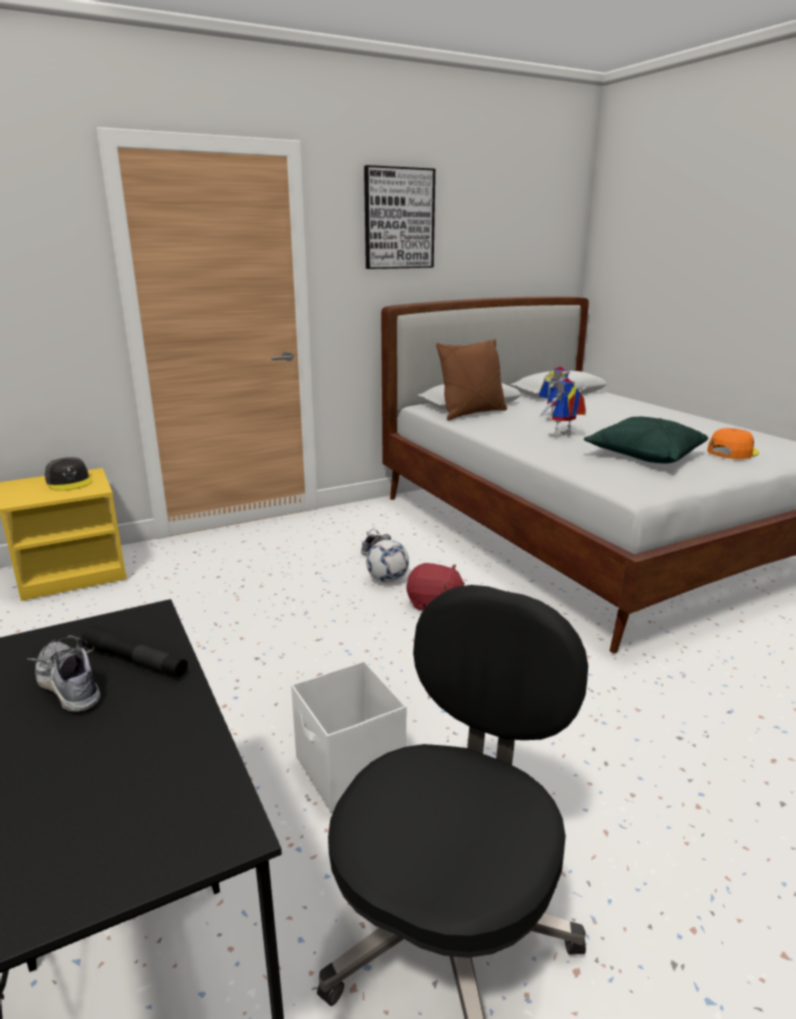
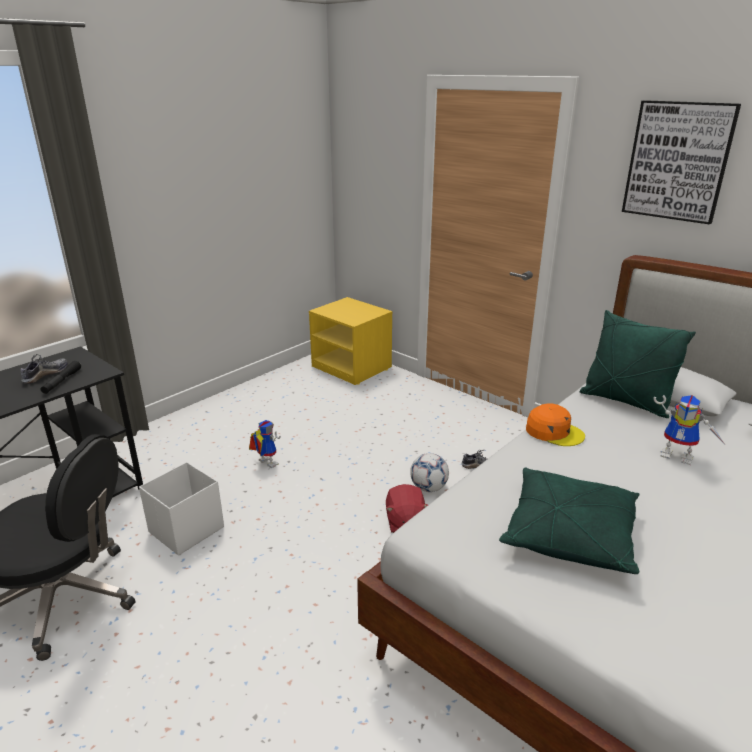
camera: 70 degrees right, 5 degrees up
grey cap [45,457,92,491] -> none
brown pillow [436,339,507,420] -> green pillow [580,310,696,418]
toy robot [540,378,587,437] -> toy robot moved to [249,420,281,468]
orange cap [707,428,759,459] -> orange cap moved to [526,404,585,446]

